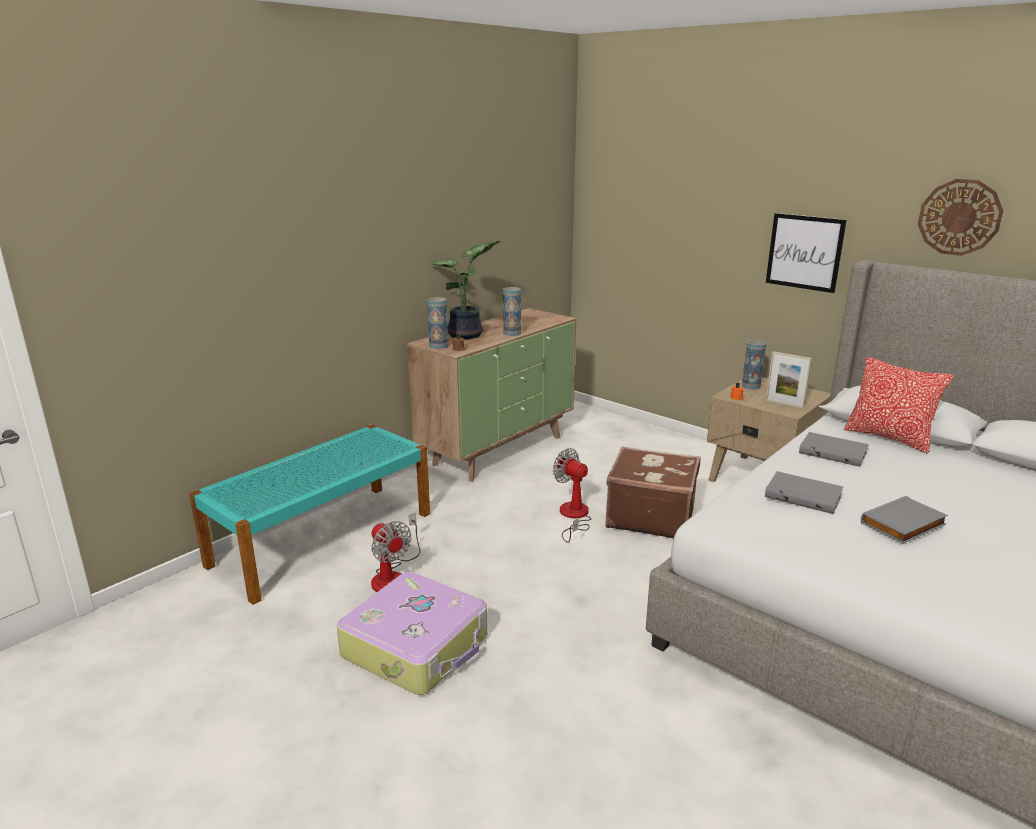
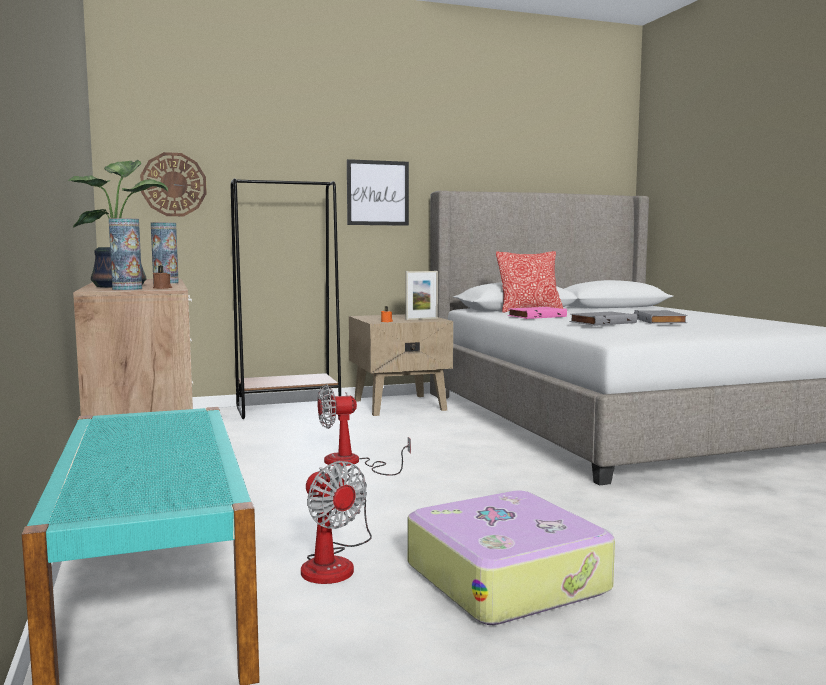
camera: 60 degrees left, 15 degrees down
fan [371,513,421,592] -> fan turned 60 degrees clockwise [301,461,372,584]
brown suitcase [605,446,701,539] -> none
vase [742,340,766,389] -> none
grey book [799,432,869,467] -> pink book [508,307,567,319]
wall clock [918,179,1003,256] -> wall clock moved to [140,152,207,216]
none -> clothes rack [231,178,341,419]

